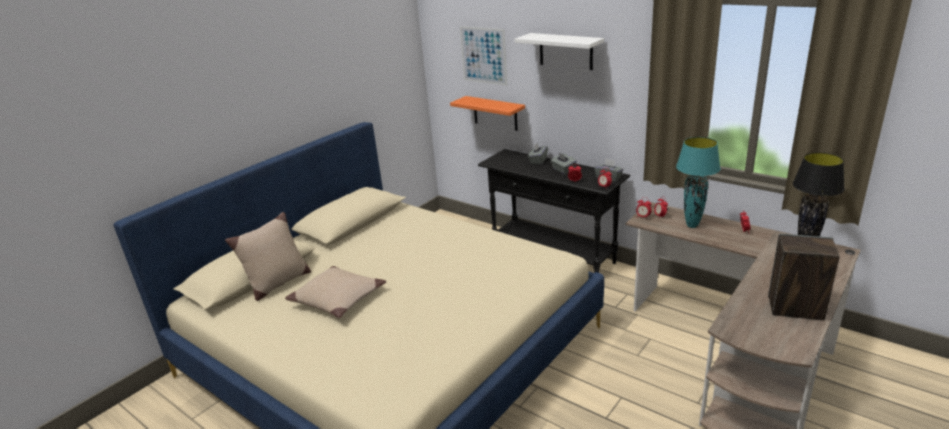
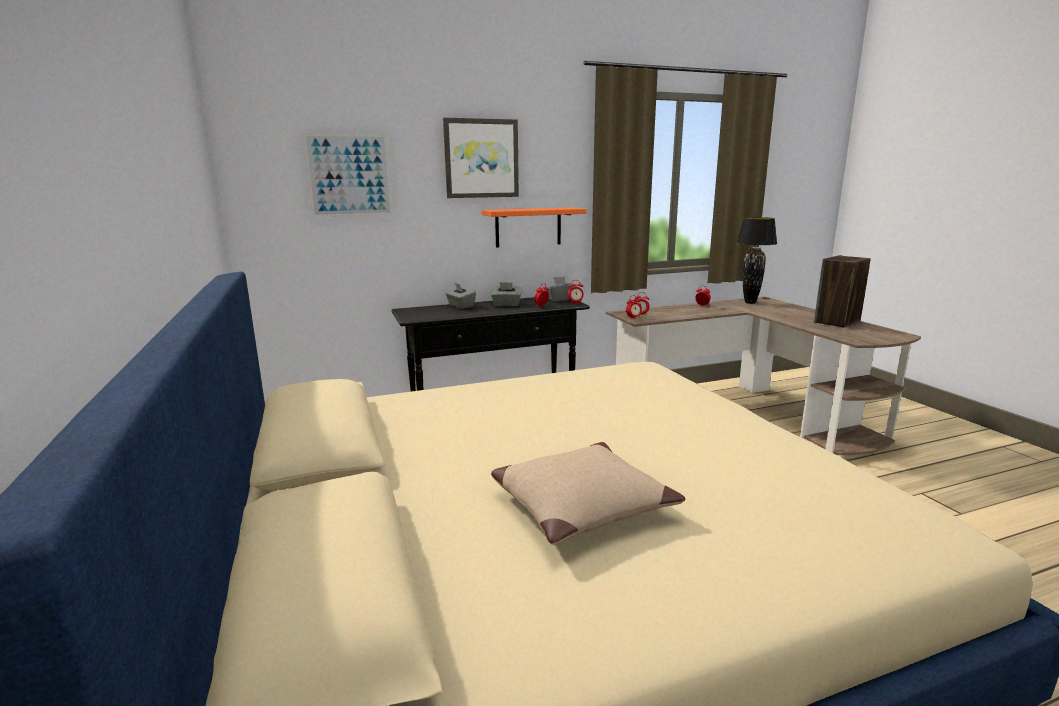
camera: 60 degrees left, 10 degrees down
beige pillow [225,212,311,301] -> none
orange shelf [450,96,525,131] -> orange shelf moved to [481,207,587,248]
white shelf [514,33,604,70] -> picture [443,118,519,198]
turquoise table lamp [676,137,720,228] -> none

